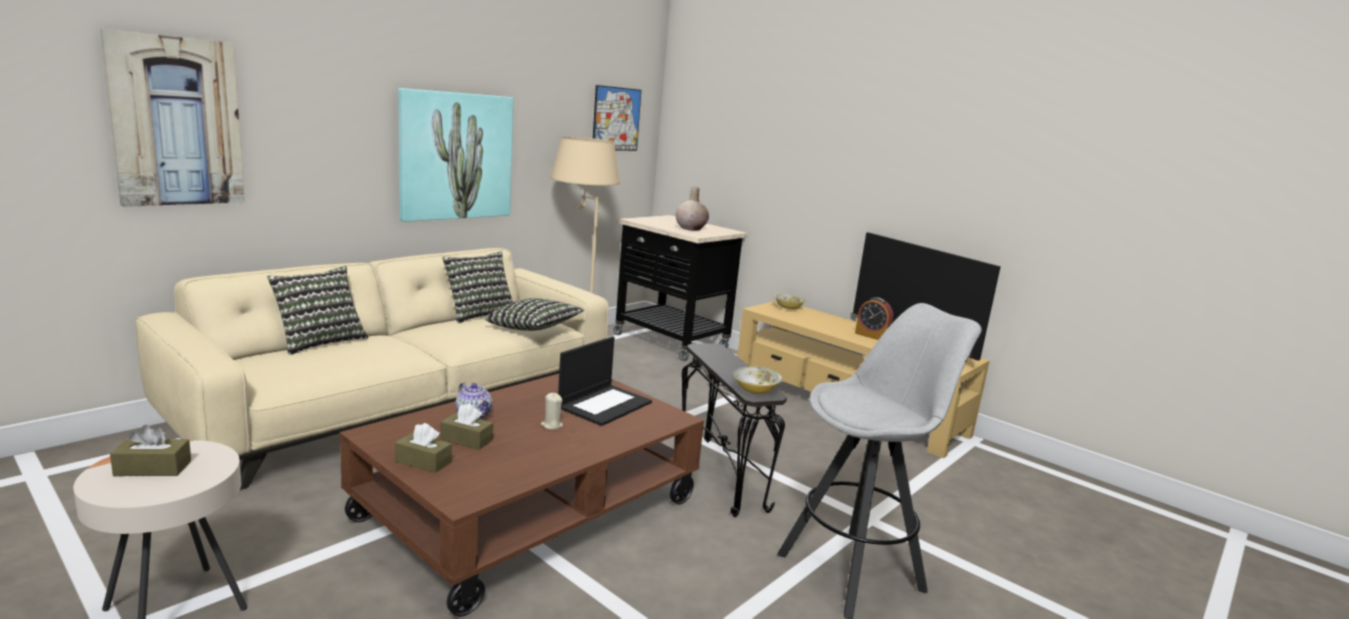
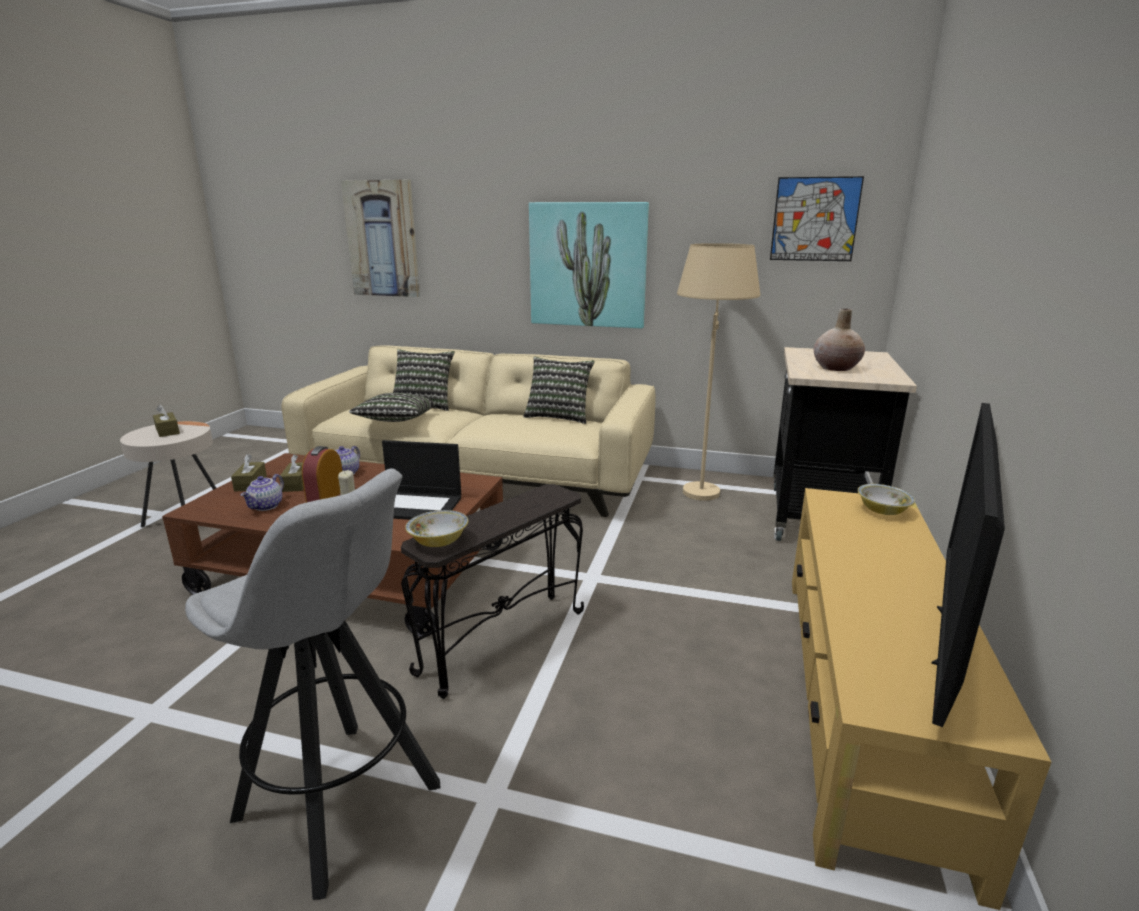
camera: 65 degrees right, 5 degrees up
pillow [485,298,584,331] -> pillow moved to [349,393,436,422]
alarm clock [855,297,893,340] -> alarm clock moved to [302,446,342,503]
none -> teapot [241,474,284,511]

